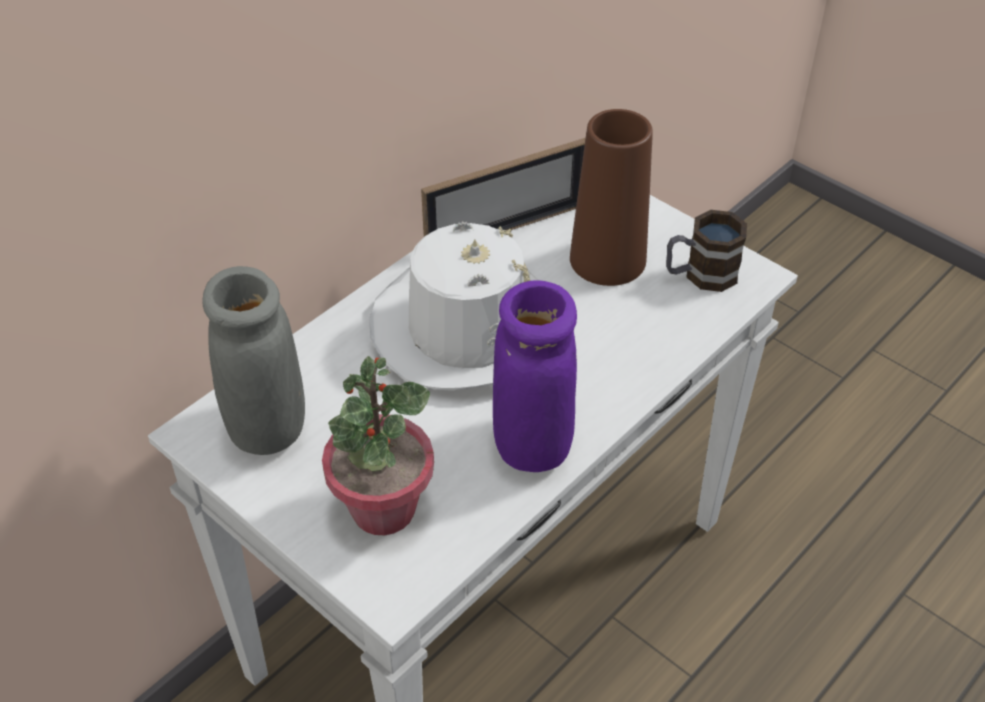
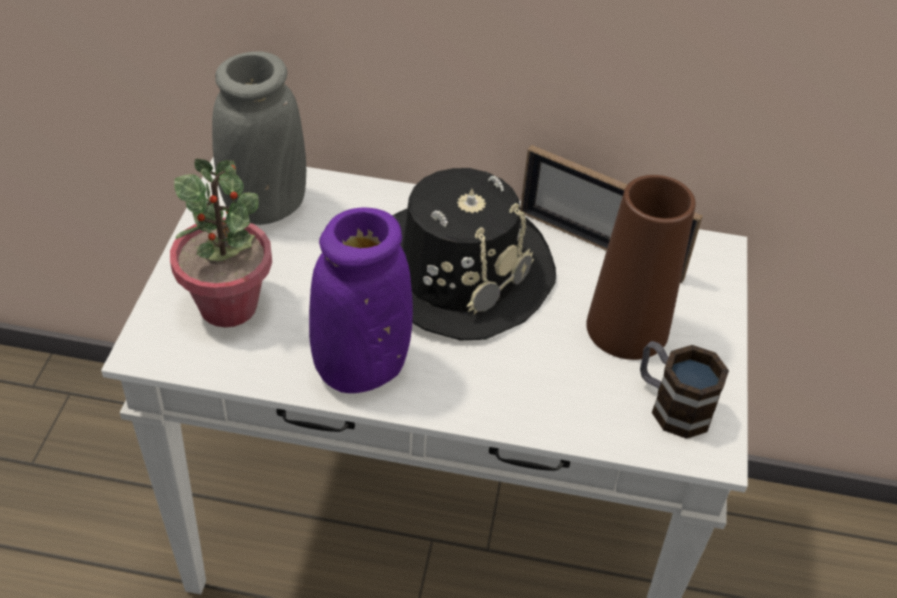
camera: 55 degrees right, 0 degrees up
white hat [369,221,538,391] -> black hat [392,168,556,340]

